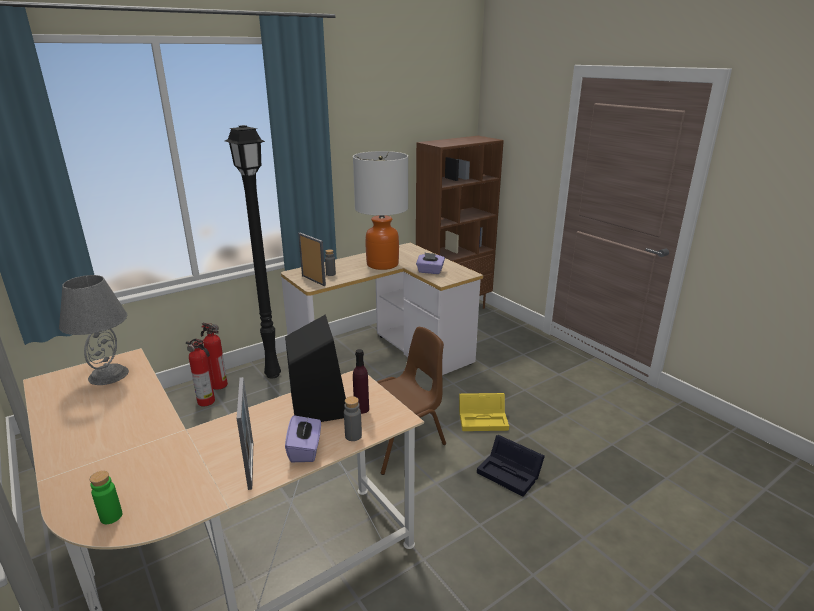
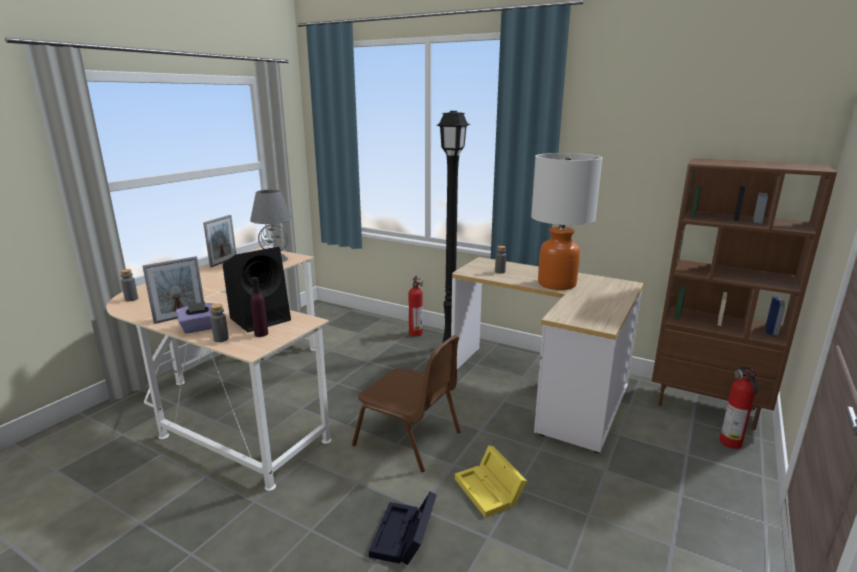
camera: 65 degrees right, 5 degrees down
green bottle [90,471,122,524] -> grey bottle [120,269,138,301]
fire extinguisher [186,338,215,407] -> fire extinguisher moved to [720,366,759,449]
picture frame [298,233,326,286] -> picture frame moved to [203,215,236,268]
purple tissue box [416,252,445,274] -> none

